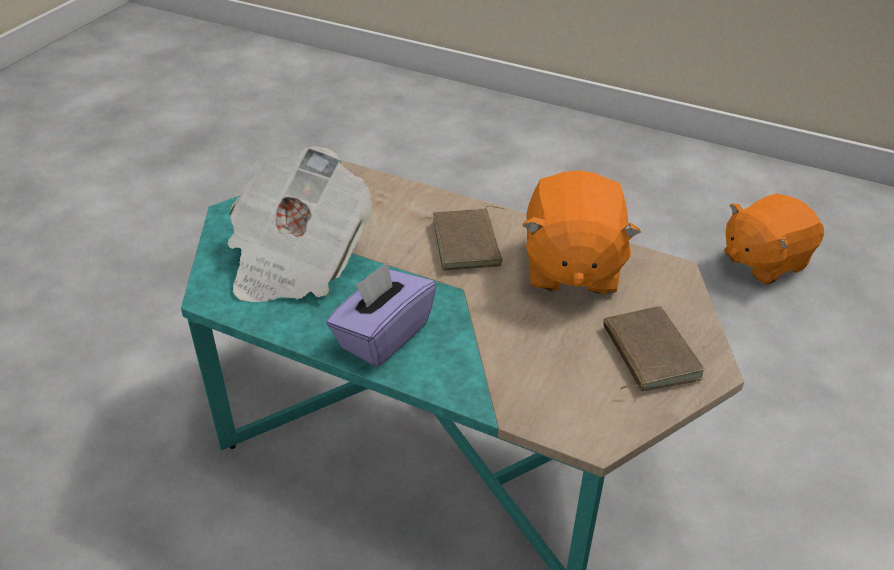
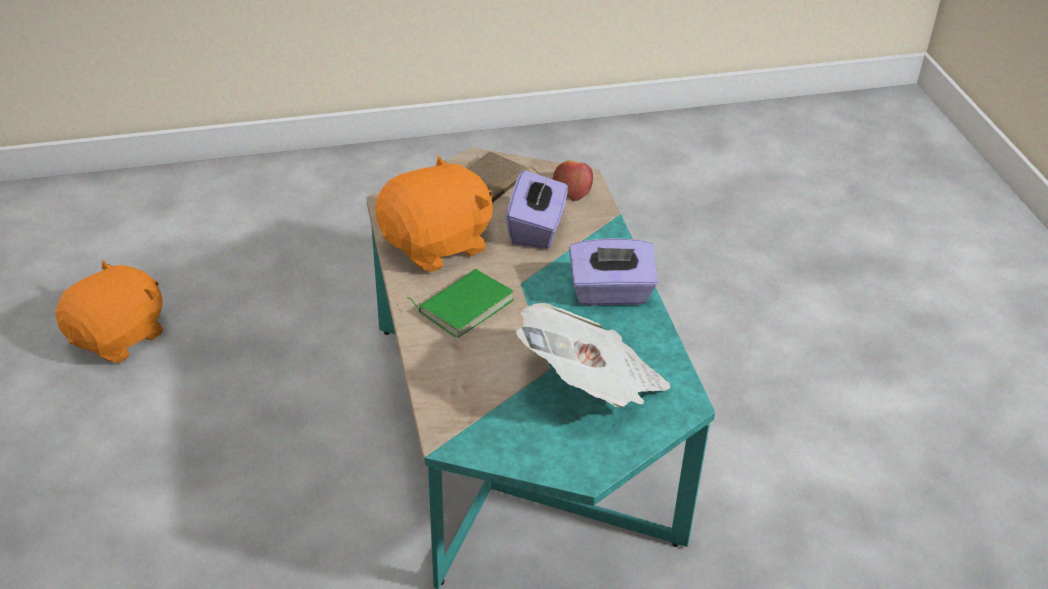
camera: 130 degrees left, 0 degrees up
brown book [433,205,505,270] -> green book [407,269,514,338]
orange plush toy [724,194,824,285] -> orange plush toy turned 75 degrees counterclockwise [56,260,163,363]
none -> purple tissue box [506,170,568,249]
none -> apple [553,160,593,201]

